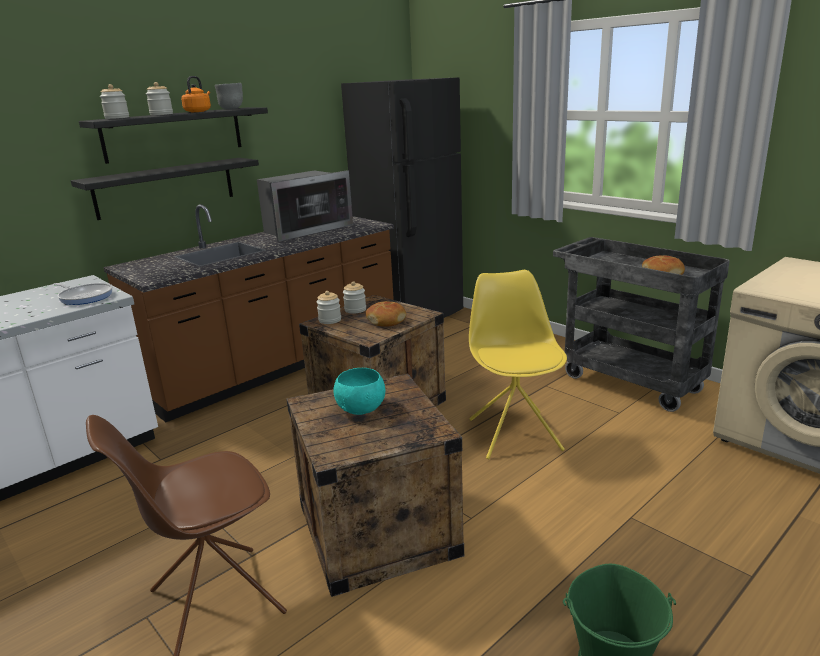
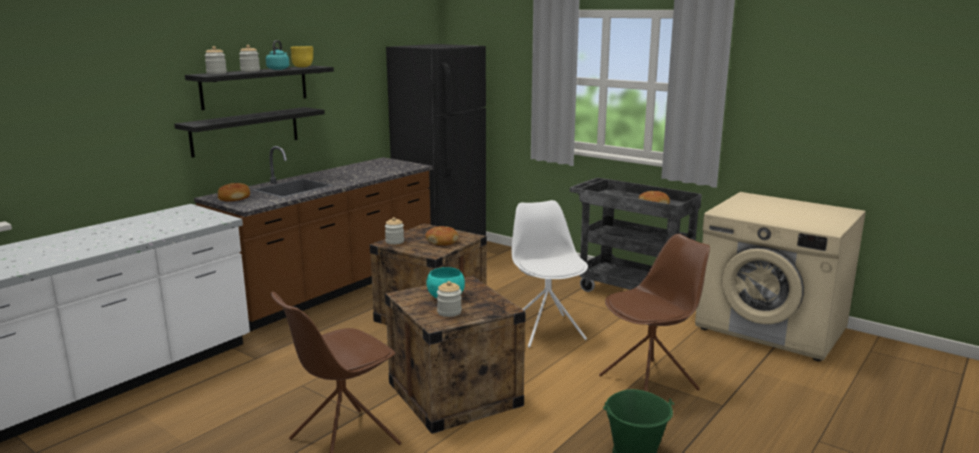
camera: 10 degrees left, 5 degrees down
frying pan [53,283,112,305] -> none
orange kettle [181,76,211,112] -> turquoise kettle [266,40,289,70]
grey bowl [215,83,243,109] -> yellow bowl [290,46,313,67]
microwave [257,170,353,242] -> none
jar [343,281,366,314] -> jar moved to [437,281,462,317]
yellow chair [469,270,567,459] -> white chair [511,200,588,348]
none -> bread [218,183,250,201]
none -> brown chair [599,234,710,391]

